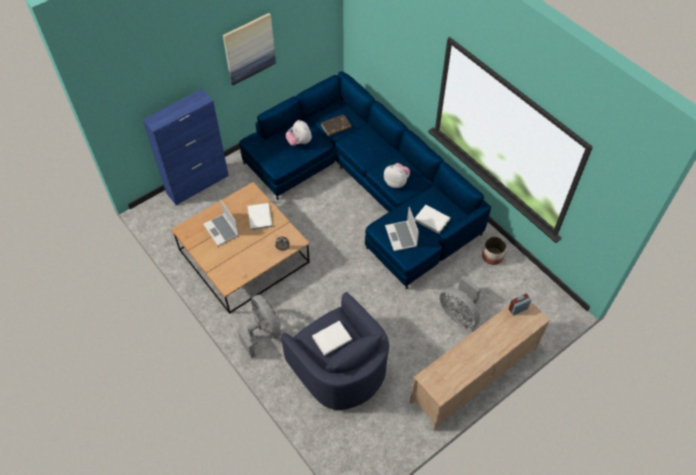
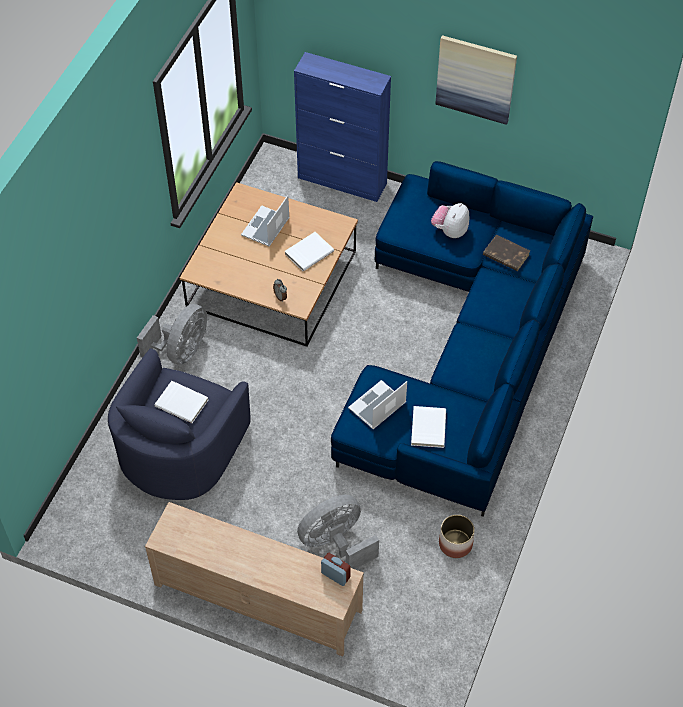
camera: 60 degrees right, 0 degrees up
plush toy [384,163,410,188] -> none
grey fan [440,275,481,328] -> grey fan turned 45 degrees clockwise [297,495,379,569]

